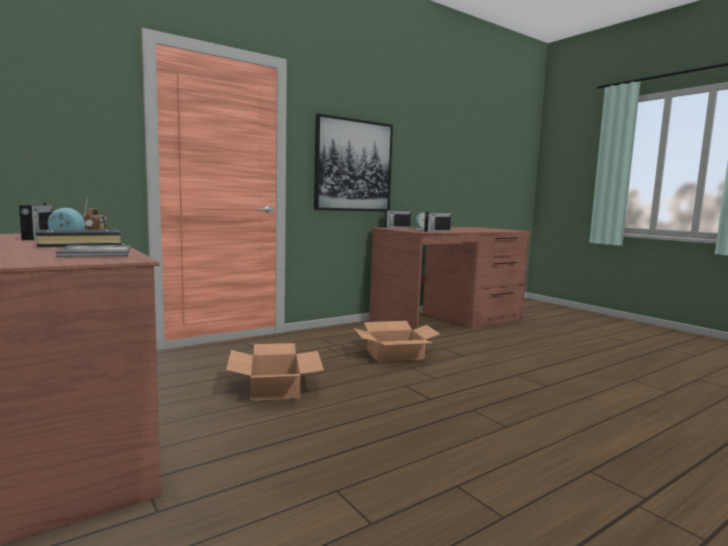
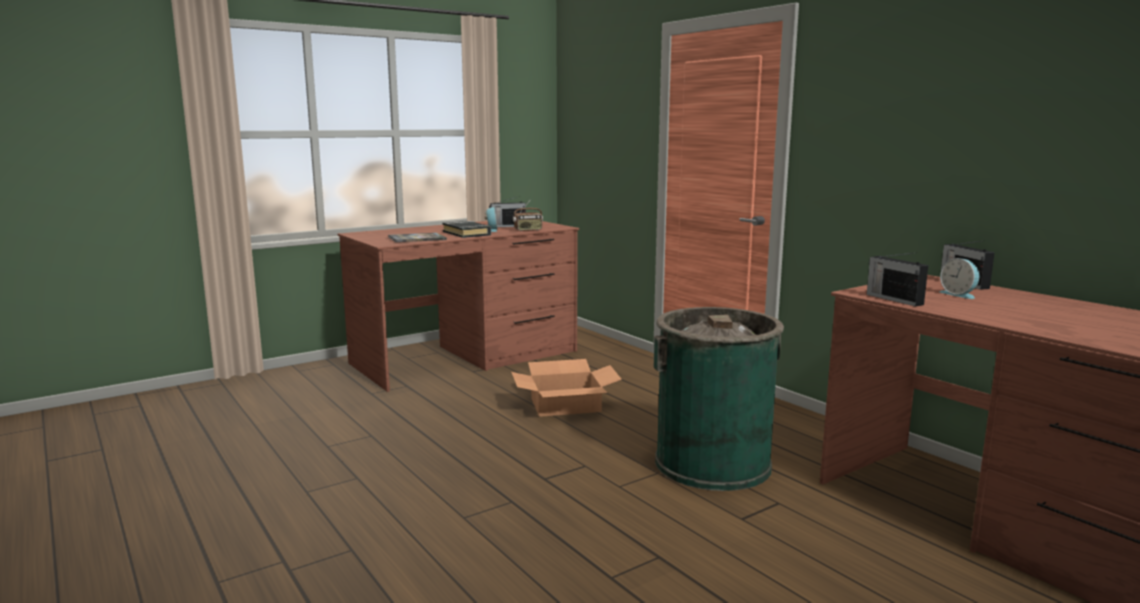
camera: 90 degrees right, 5 degrees up
picture [314,113,393,211] -> none
cardboard box [353,321,440,362] -> green trash can [654,307,784,491]

